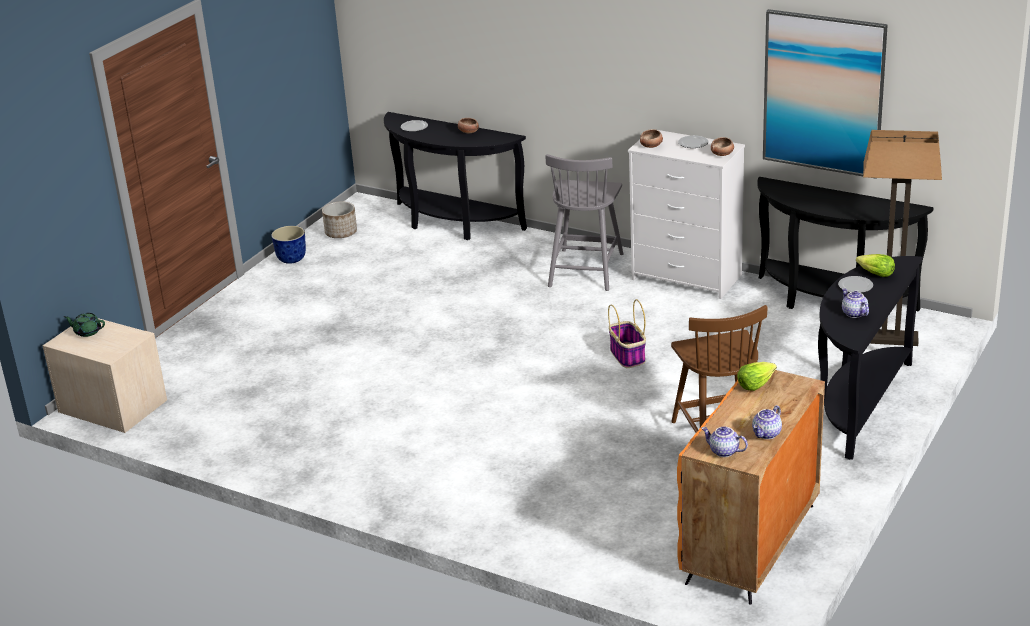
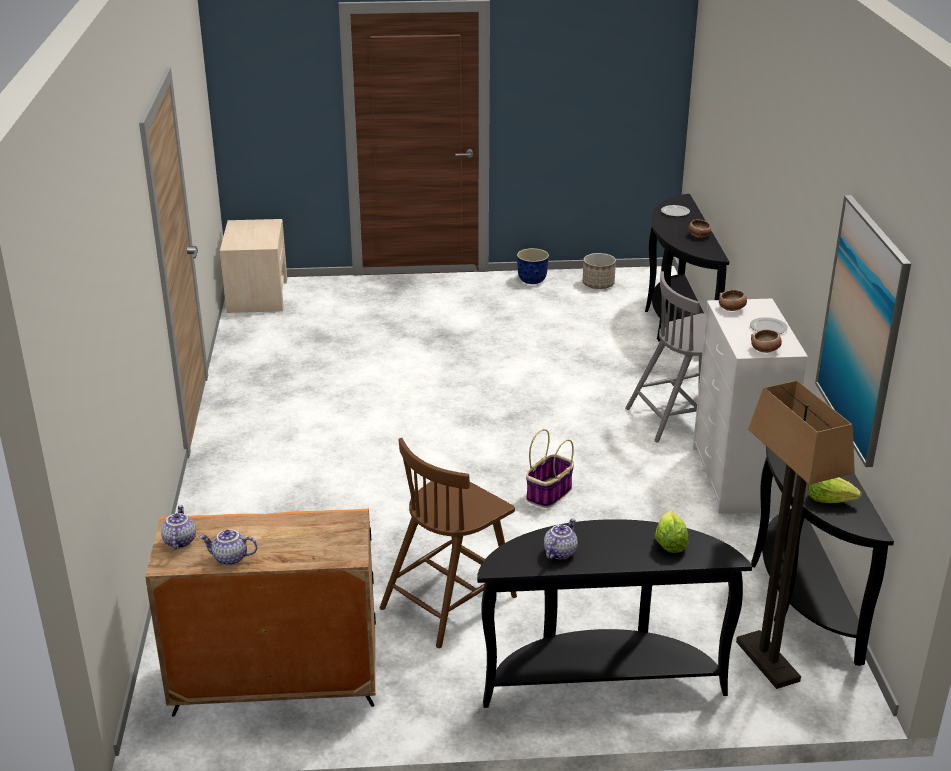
camera: 55 degrees right, 0 degrees up
green teapot [64,313,105,337] -> none
lettuce [737,362,777,391] -> lettuce moved to [808,477,862,503]
plate [838,276,873,293] -> none

